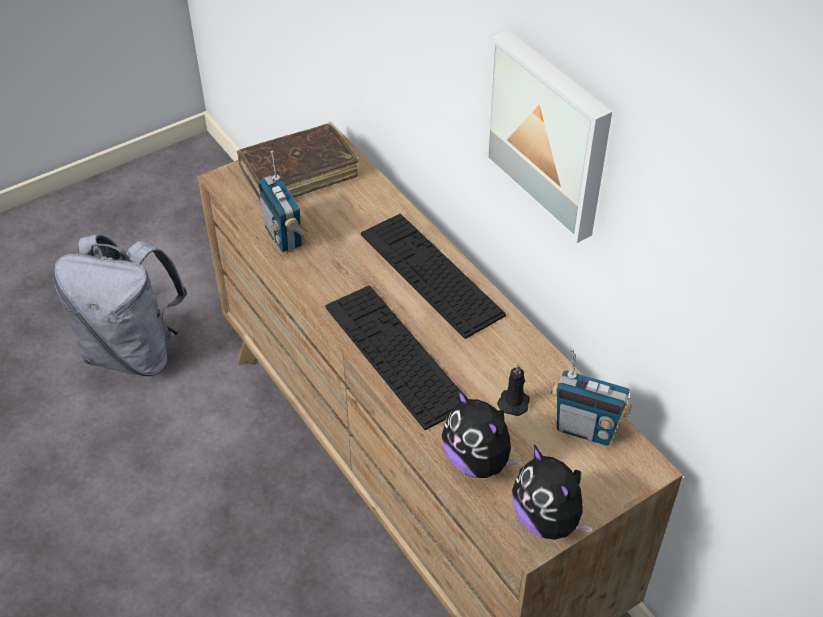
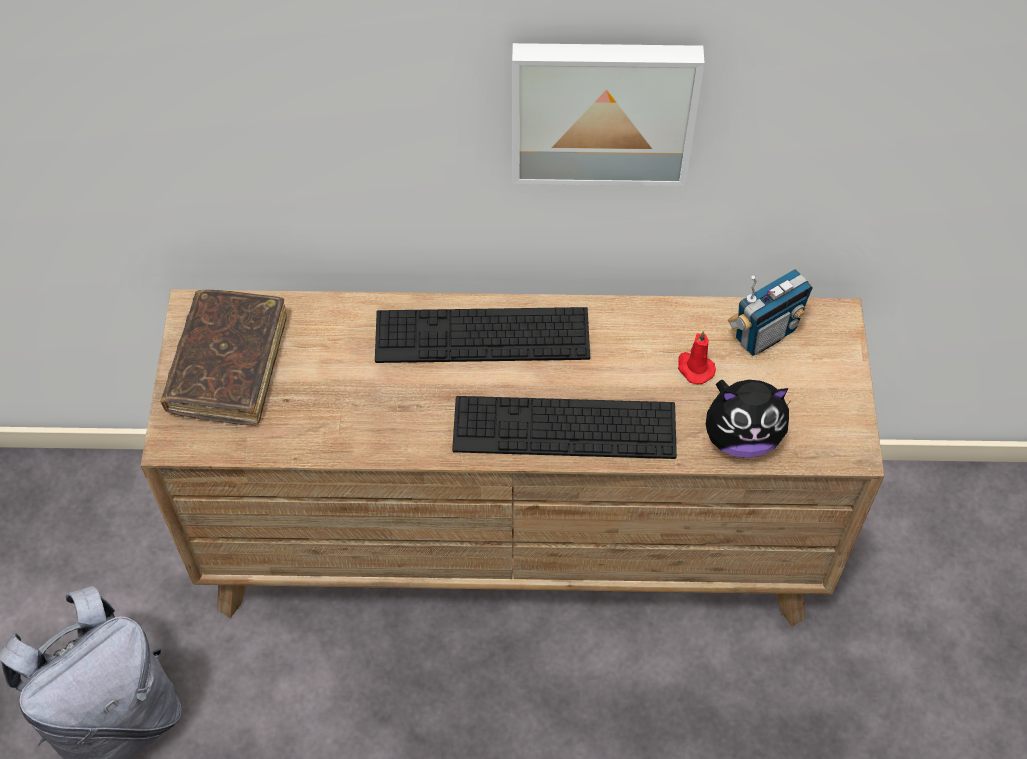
camera: 55 degrees left, 10 degrees up
radio [258,151,309,252] -> none
black candle [497,364,530,416] -> red candle [678,331,716,384]
plush toy [512,445,593,540] -> none

